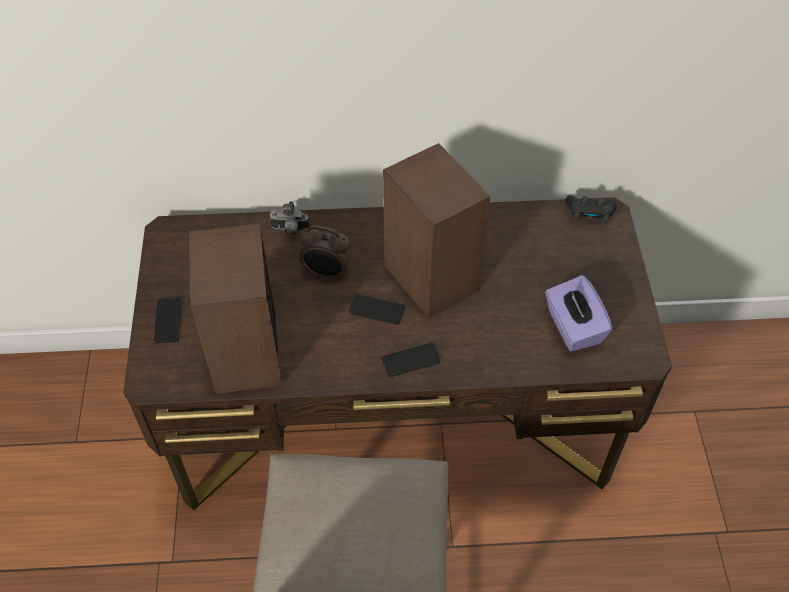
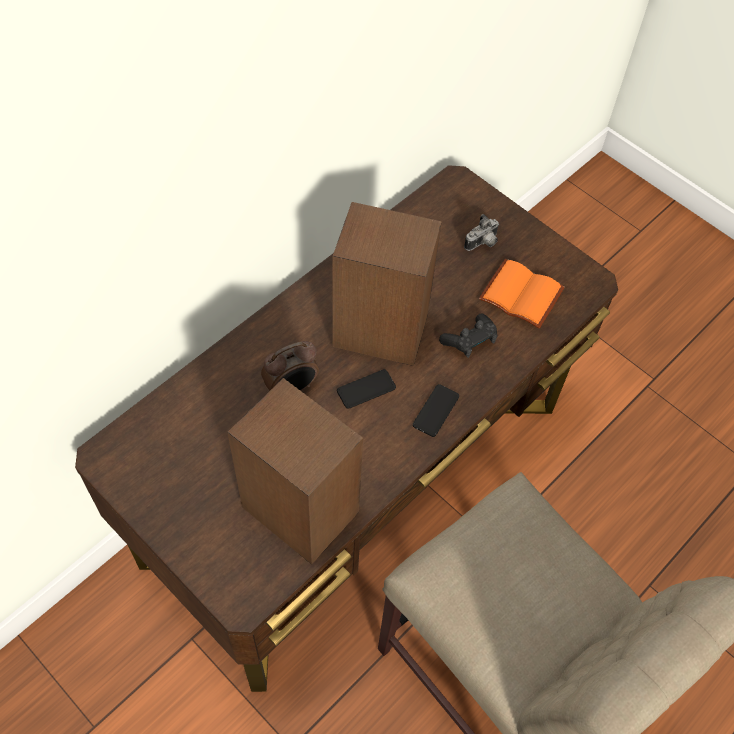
camera: 45 degrees left, 5 degrees up
phone [154,298,182,343] -> none
camera [269,201,310,236] -> camera moved to [464,214,499,251]
purple tissue box [545,275,613,352] -> orange book [479,259,565,328]
black game controller [565,195,617,225] -> black game controller moved to [439,313,497,358]

